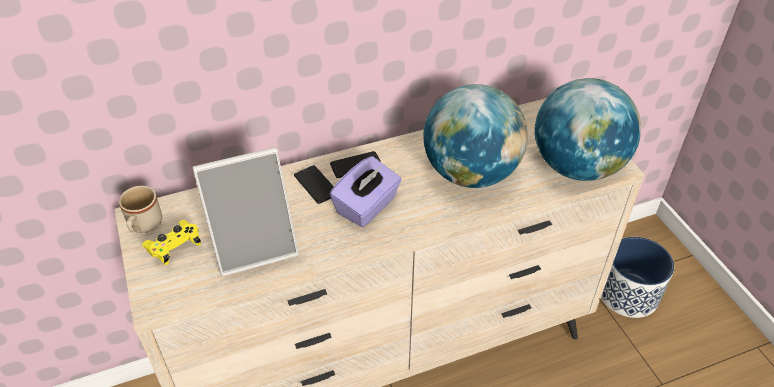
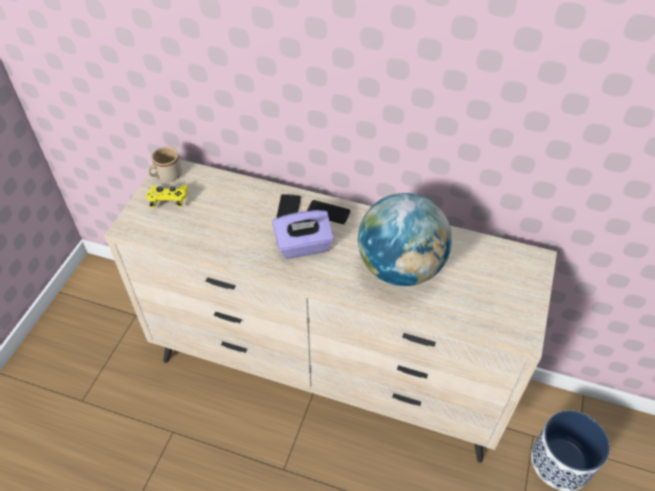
camera: 40 degrees right, 5 degrees up
picture frame [193,147,299,277] -> none
globe [535,78,641,181] -> none

